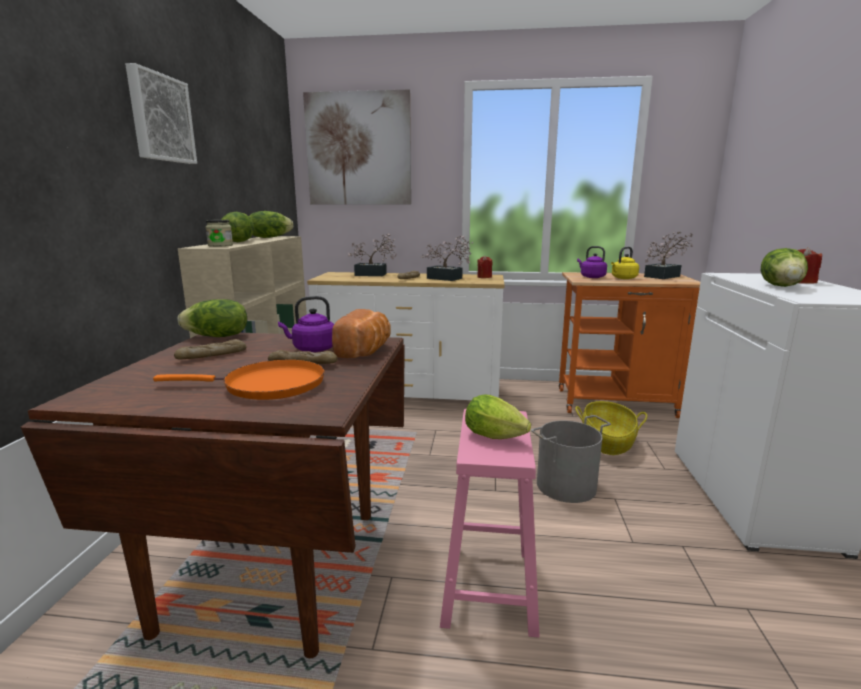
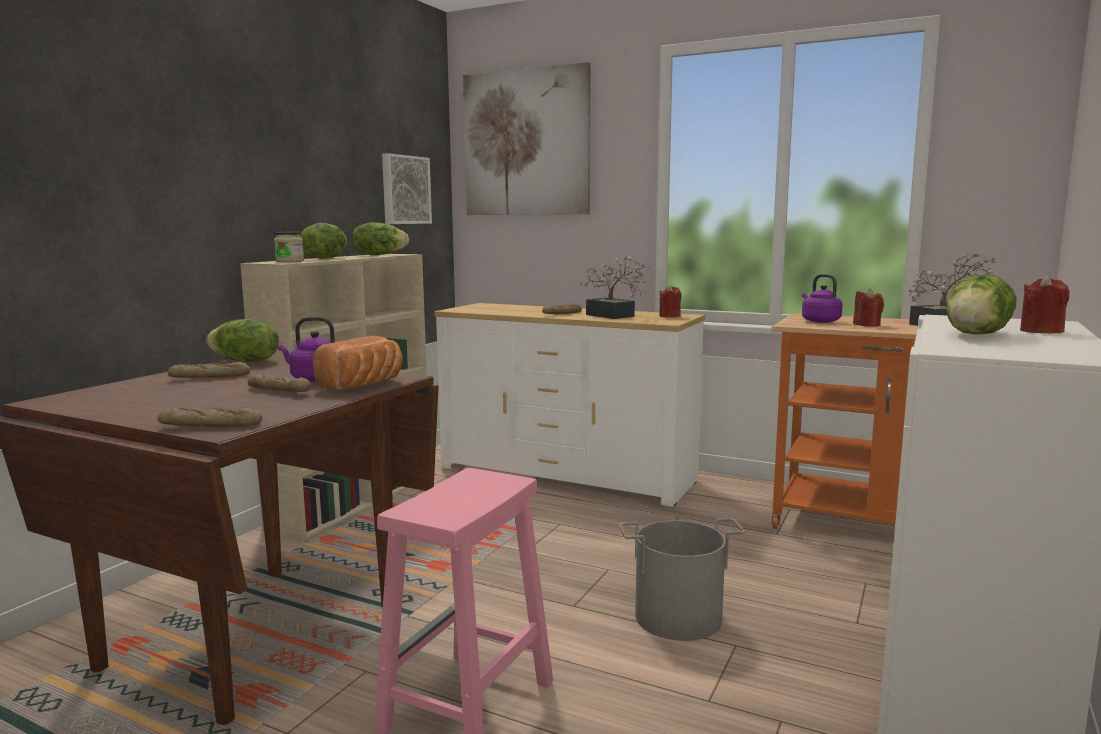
camera: 20 degrees right, 5 degrees down
picture [125,63,197,164] -> picture moved to [382,153,432,224]
orange frying pan [153,360,325,400] -> none
potted plant [348,233,397,276] -> none
lettuce [465,394,531,439] -> none
basket [575,401,647,455] -> none
yellow kettle [611,247,639,279] -> red candle [853,289,884,327]
none -> bread [157,407,262,427]

